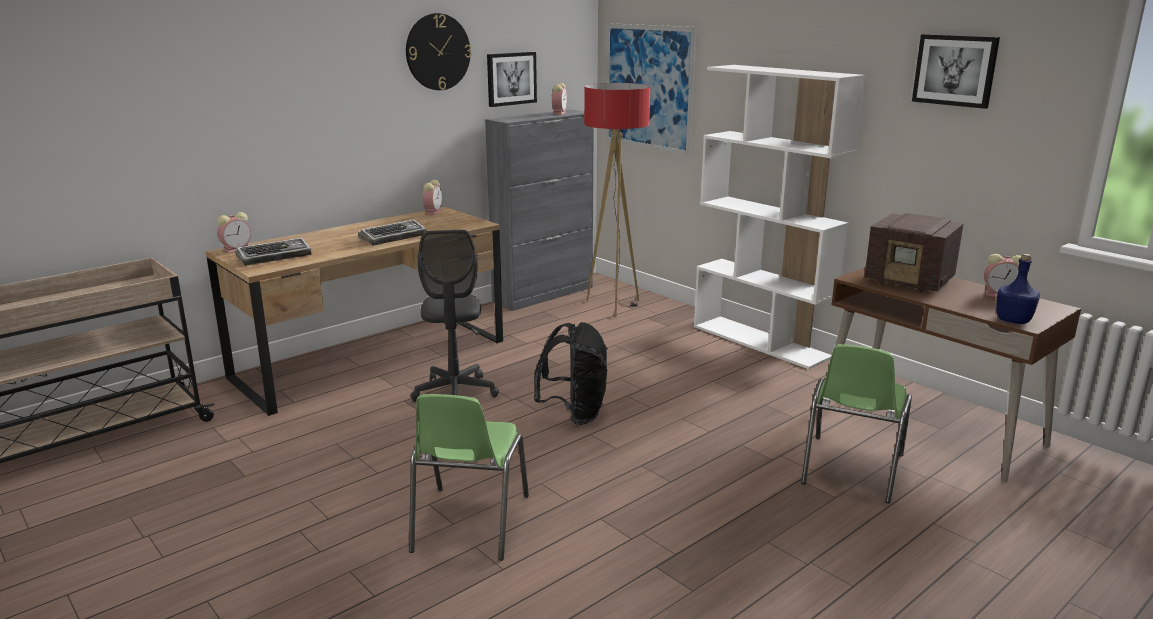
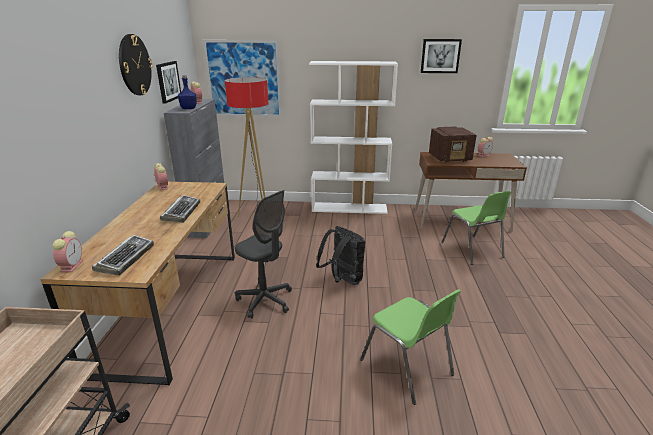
camera: 45 degrees left, 5 degrees up
blue bottle [996,254,1040,324] -> blue bottle moved to [178,75,196,109]

